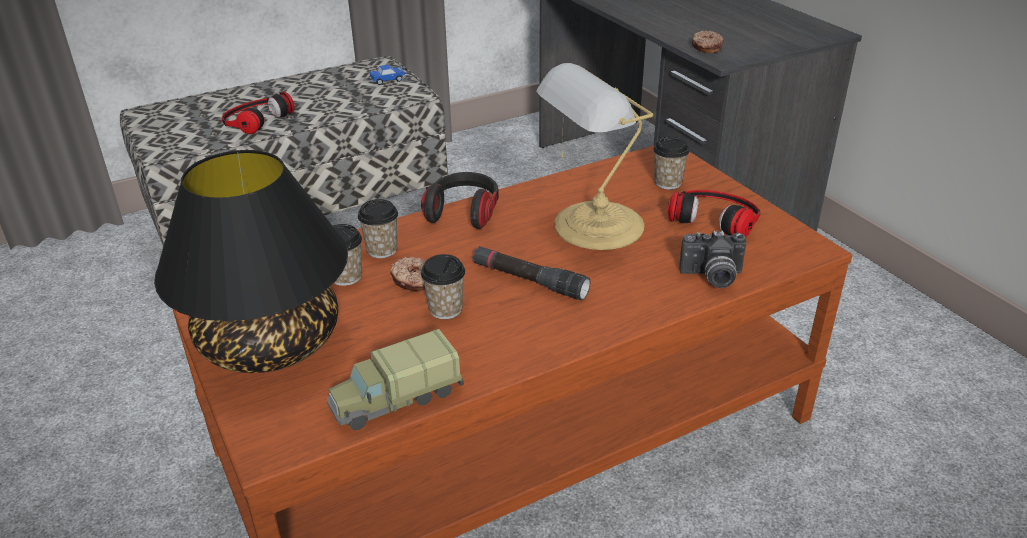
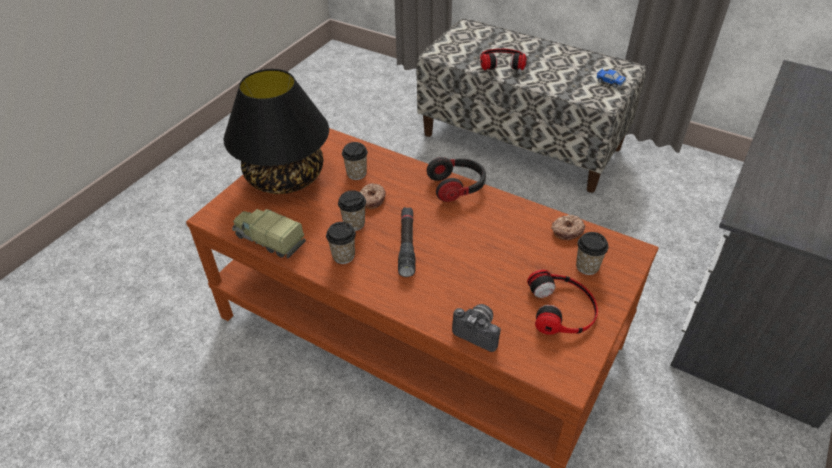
camera: 60 degrees right, 10 degrees up
cup [358,199,398,258] -> cup moved to [326,222,356,264]
table lamp [536,63,653,250] -> none
camera [679,231,747,288] -> camera turned 150 degrees clockwise [452,304,501,352]
donut [692,31,724,53] -> donut moved to [551,215,585,240]

